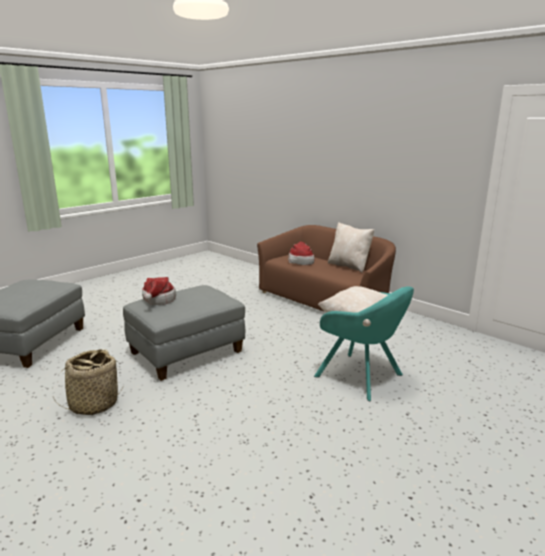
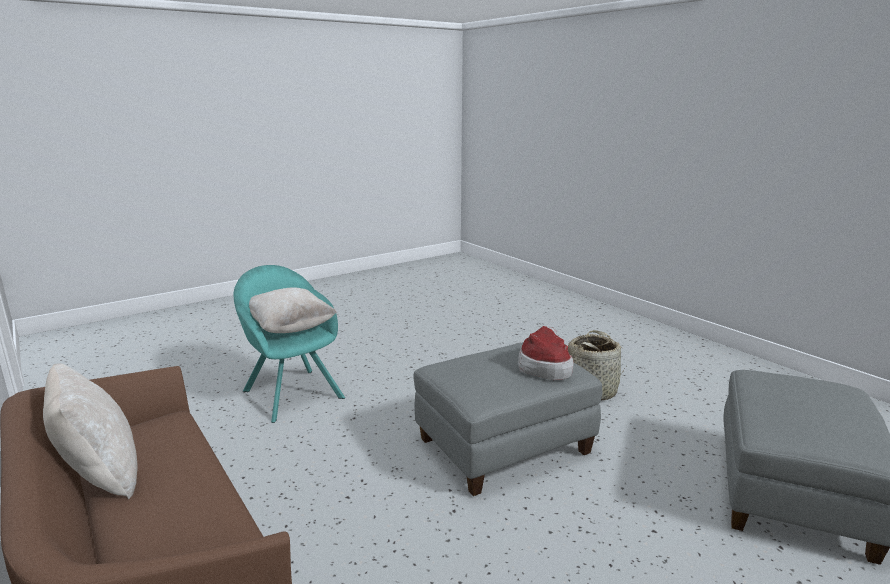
camera: 170 degrees left, 0 degrees up
hat [288,242,315,265] -> none

